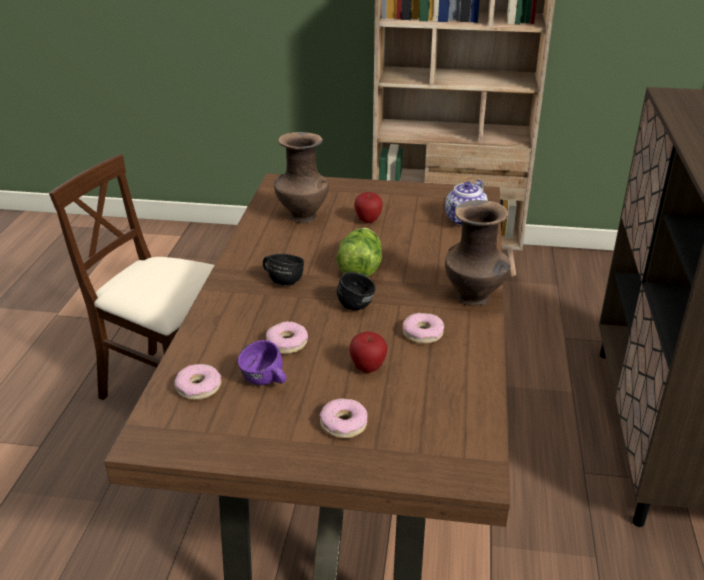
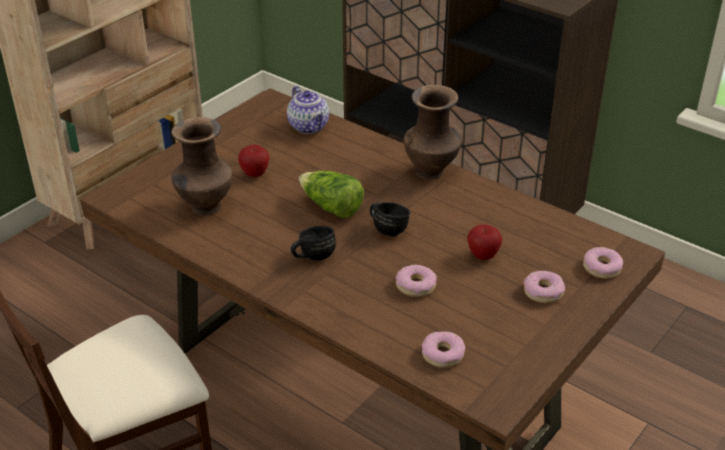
camera: 60 degrees left, 5 degrees up
purple mug [238,340,286,385] -> none
donut [403,313,444,344] -> donut moved to [583,247,623,279]

